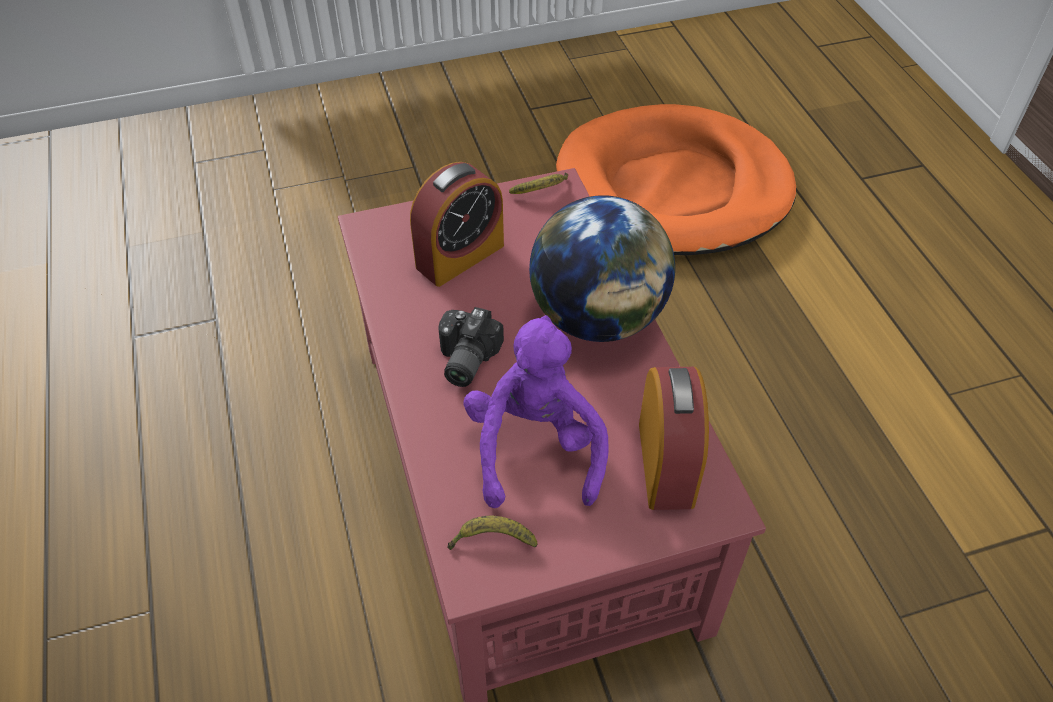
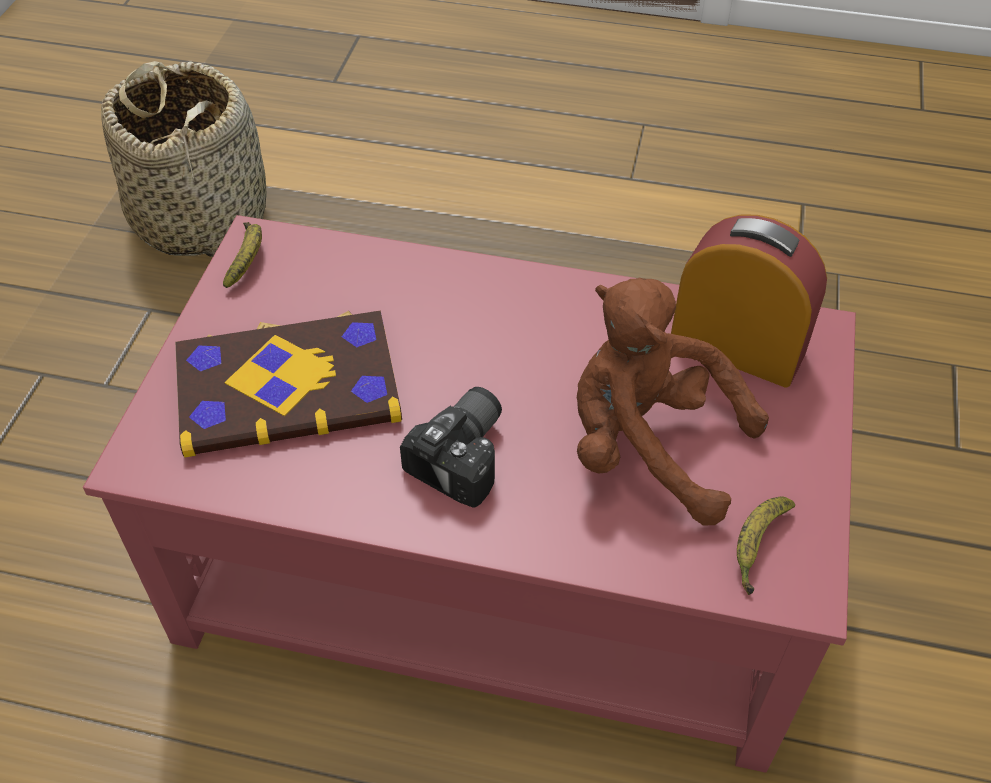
camera: 60 degrees left, 0 degrees up
alarm clock [410,162,504,287] -> book [175,310,402,458]
camera [438,307,504,387] -> camera turned 105 degrees counterclockwise [400,387,502,507]
purple plush toy [463,315,608,508] -> brown plush toy [577,278,769,526]
globe [529,195,675,342] -> none
orange dog bed [556,104,796,255] -> basket [101,61,267,257]

